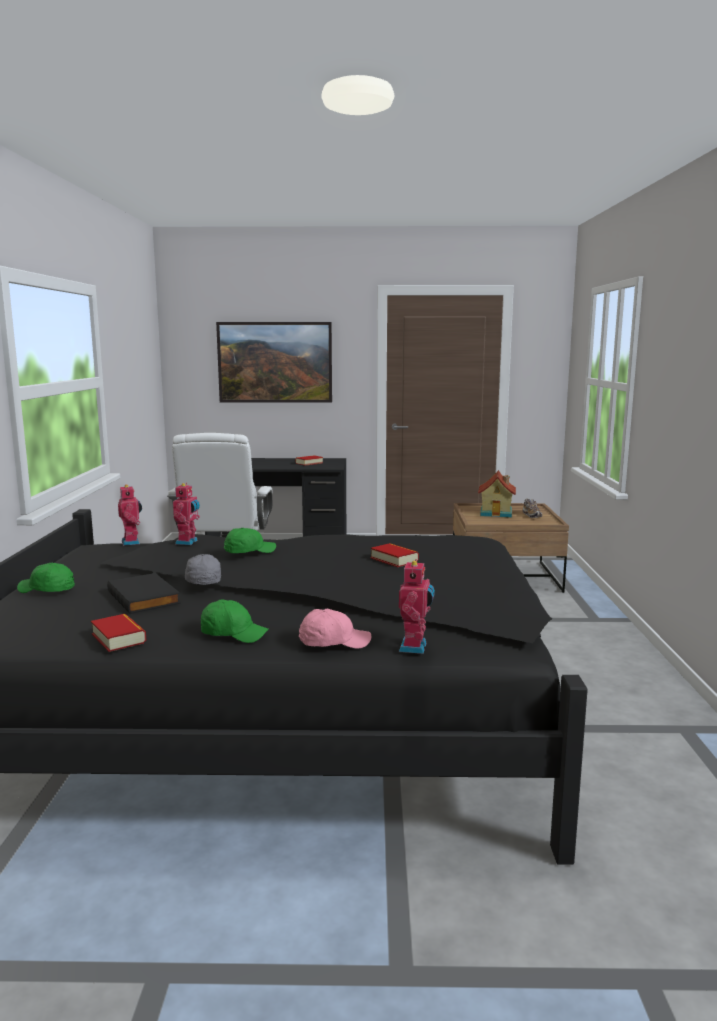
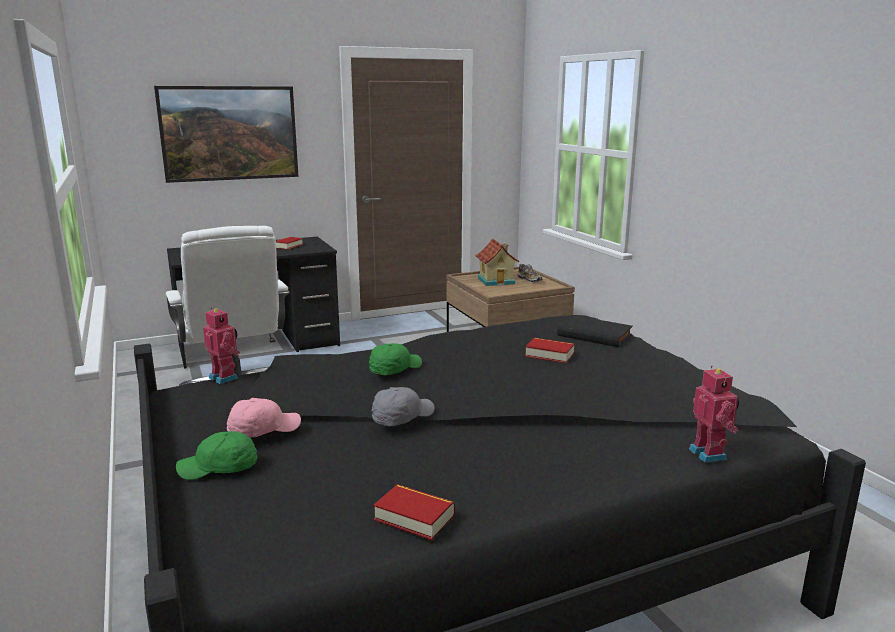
camera: 25 degrees left, 5 degrees up
black book [107,573,181,614] -> black book moved to [557,315,633,347]
toy robot [173,483,200,545] -> none
grey cap [185,554,221,585] -> grey cap turned 90 degrees clockwise [372,387,434,426]
green cap [201,599,269,643] -> none
pink cap [299,609,371,648] -> pink cap moved to [227,398,301,438]

